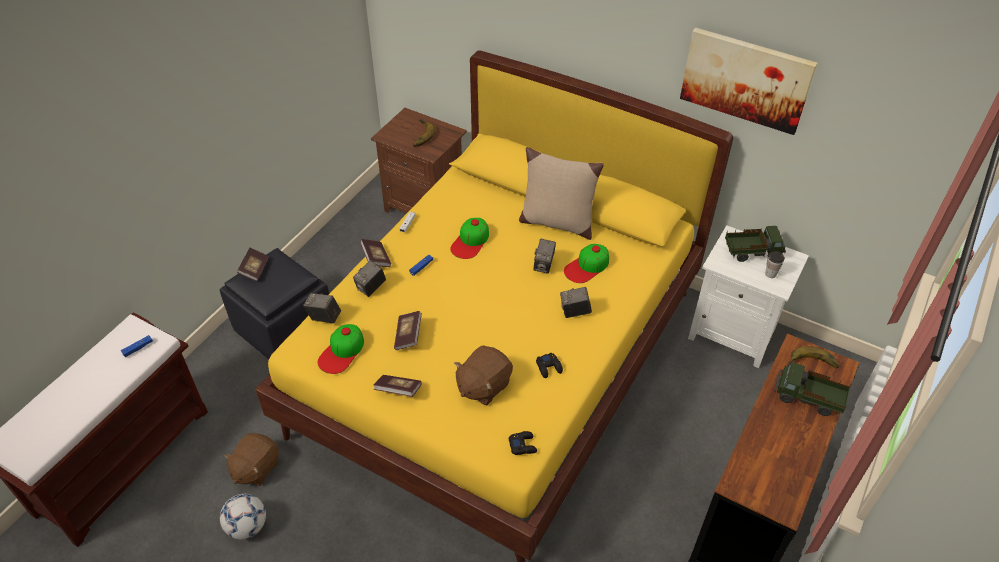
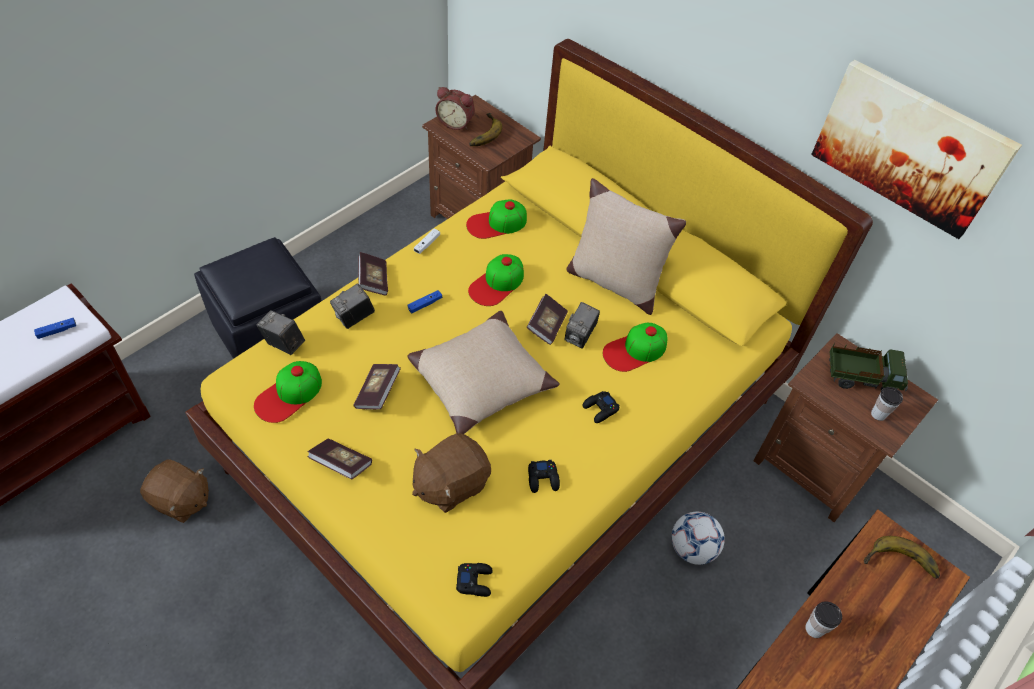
camera: 10 degrees right, 5 degrees up
football [220,494,266,540] -> football moved to [672,512,725,565]
brown plush toy [223,433,279,486] -> brown plush toy turned 105 degrees counterclockwise [140,459,209,523]
book [237,247,269,281] -> book moved to [526,294,568,345]
camera [560,287,592,318] -> black game controller [583,391,620,423]
white nightstand [688,225,809,368] -> brown nightstand [753,333,938,522]
toy truck [774,362,852,416] -> none
none -> beige pillow [407,311,560,434]
none -> alarm clock [435,87,475,130]
none -> cap [466,200,527,239]
none -> cup [805,601,842,638]

